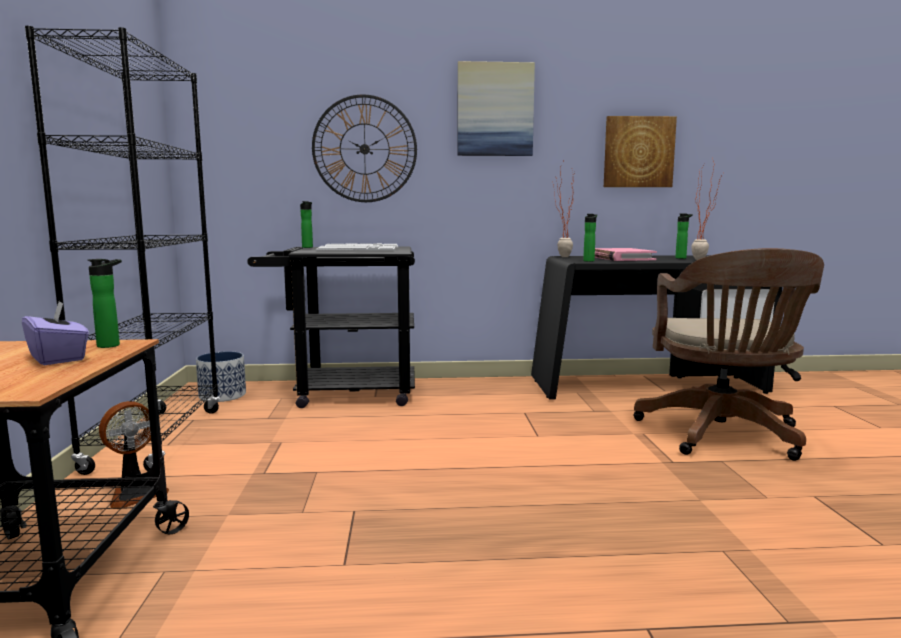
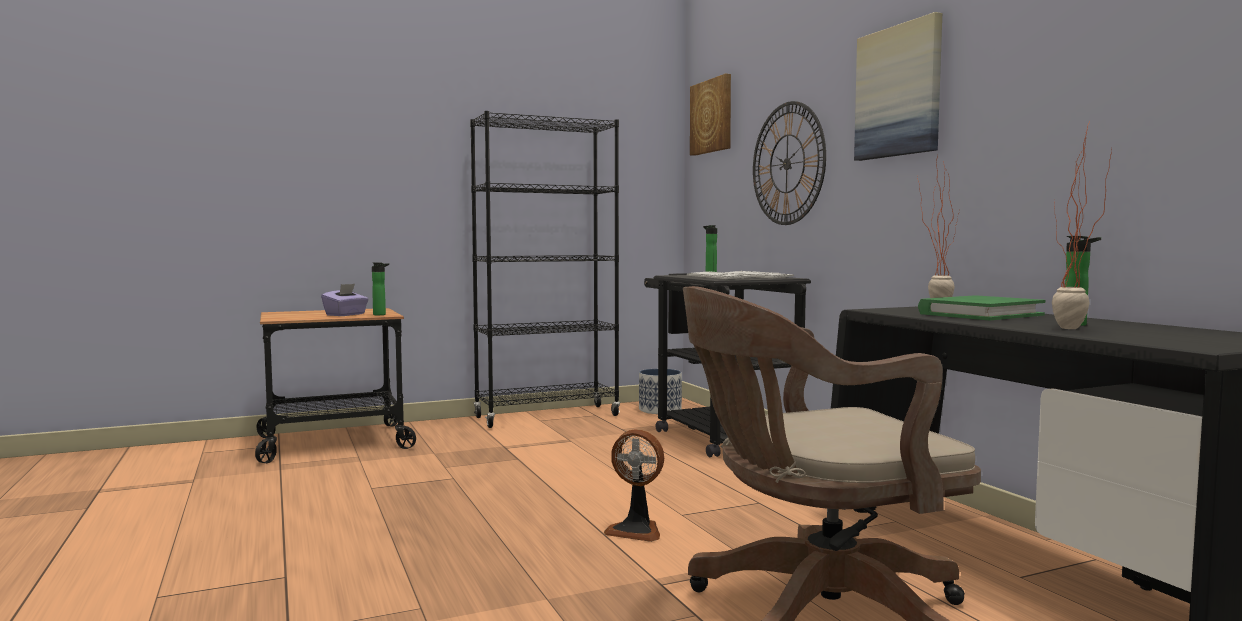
camera: 70 degrees right, 5 degrees down
fan [99,401,169,508] -> fan moved to [604,429,664,542]
bottle [583,214,597,262] -> none
pink book [595,248,657,261] -> green book [918,296,1045,320]
picture [604,116,677,187] -> picture moved to [690,73,731,156]

